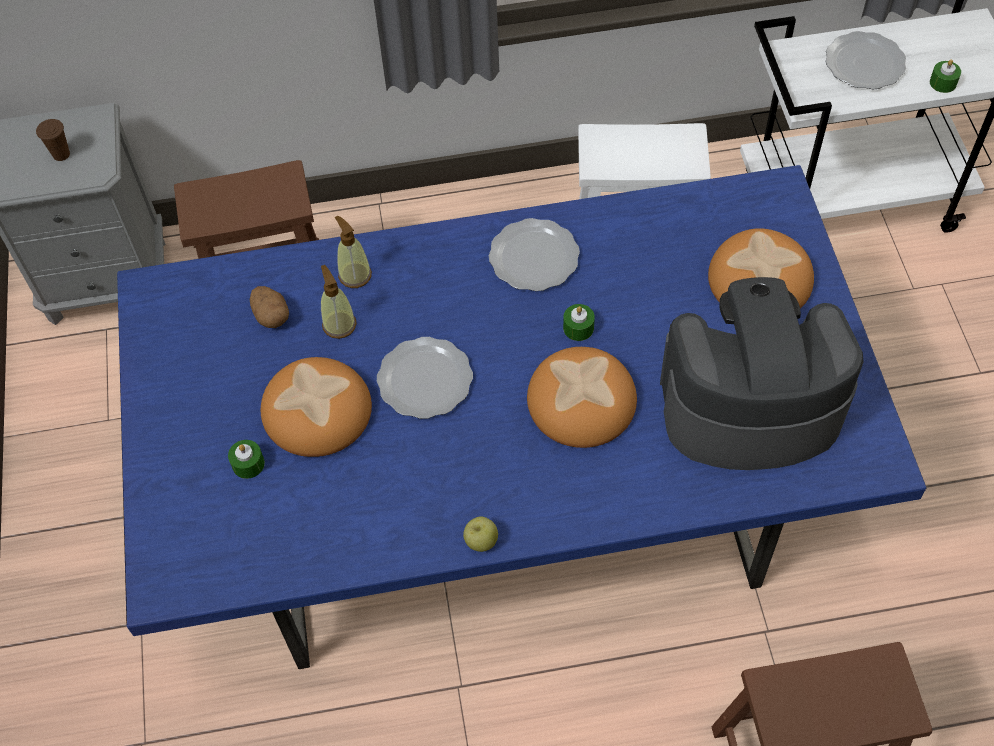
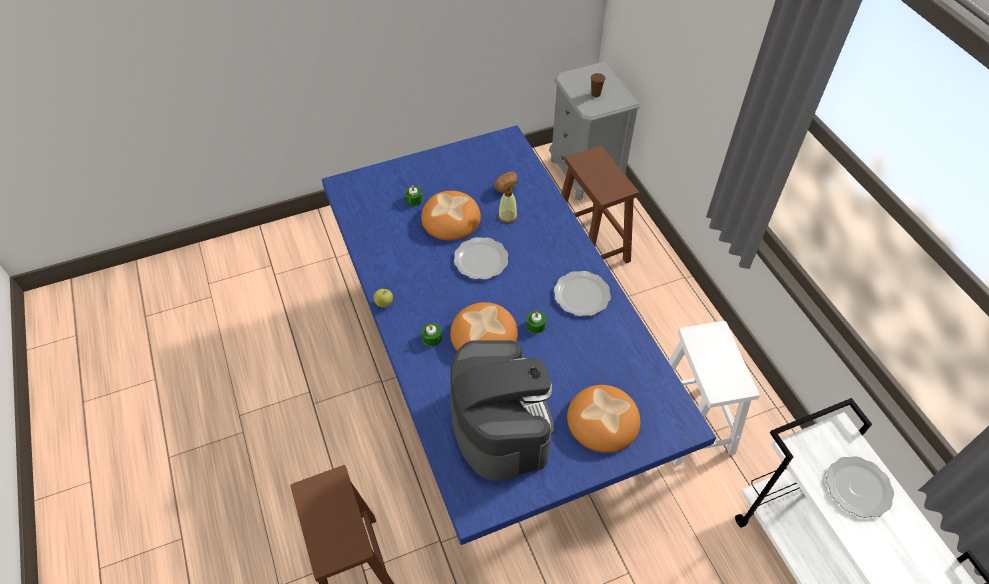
camera: 75 degrees right, 5 degrees down
soap dispenser [335,216,372,288] -> none
green candle [930,60,961,93] -> green candle moved to [422,323,442,346]

